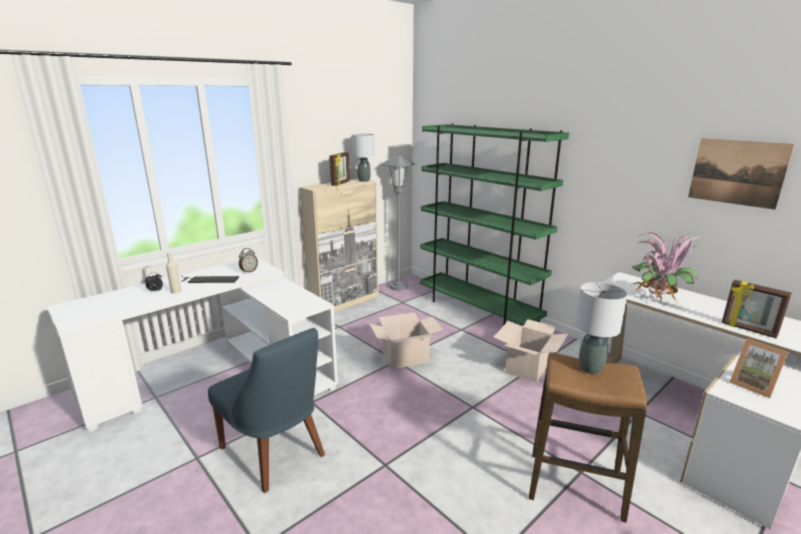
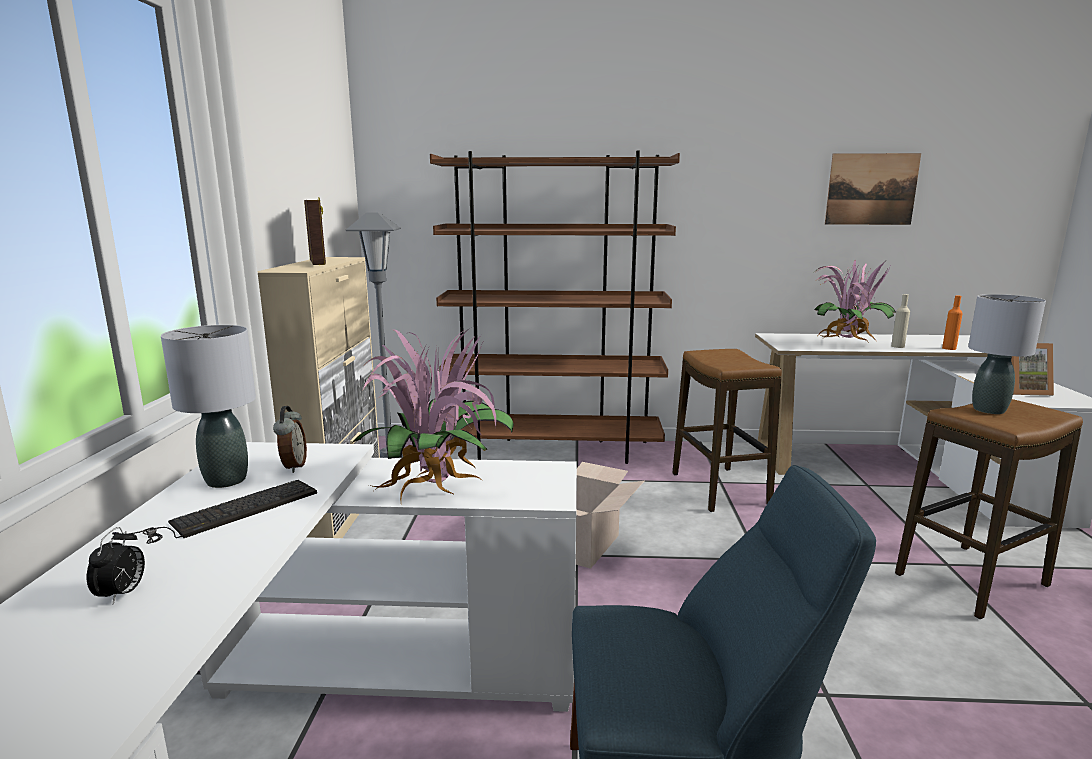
camera: 45 degrees left, 5 degrees down
beige bottle [166,252,181,294] -> beige bottle moved to [891,294,910,348]
grey table lamp [352,134,374,182] -> grey table lamp moved to [161,325,256,488]
green bookcase [420,123,569,326] -> brown bookcase [430,151,680,464]
cardboard box [494,319,568,383] -> stool [672,349,782,512]
picture frame [722,280,792,338] -> orange bottle [942,295,963,350]
none -> potted plant [352,328,514,501]

